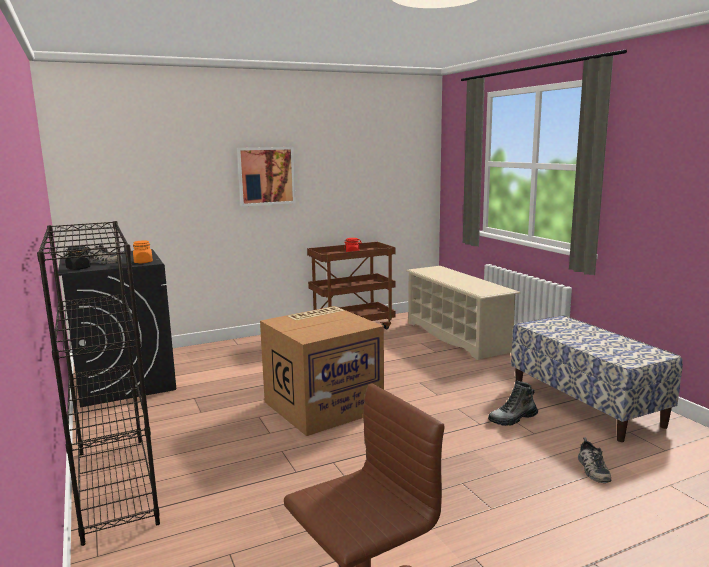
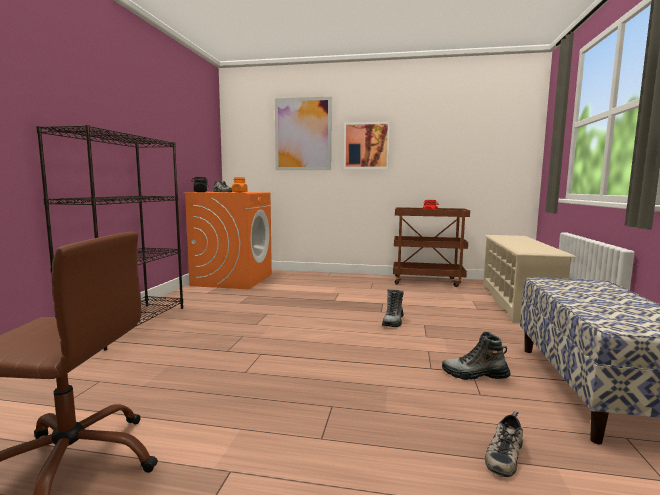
camera: 35 degrees right, 5 degrees down
black washing machine [58,249,176,407] -> orange washing machine [183,192,272,289]
cardboard box [260,306,384,436] -> none
none -> picture [275,97,332,170]
none -> boot [382,290,404,327]

